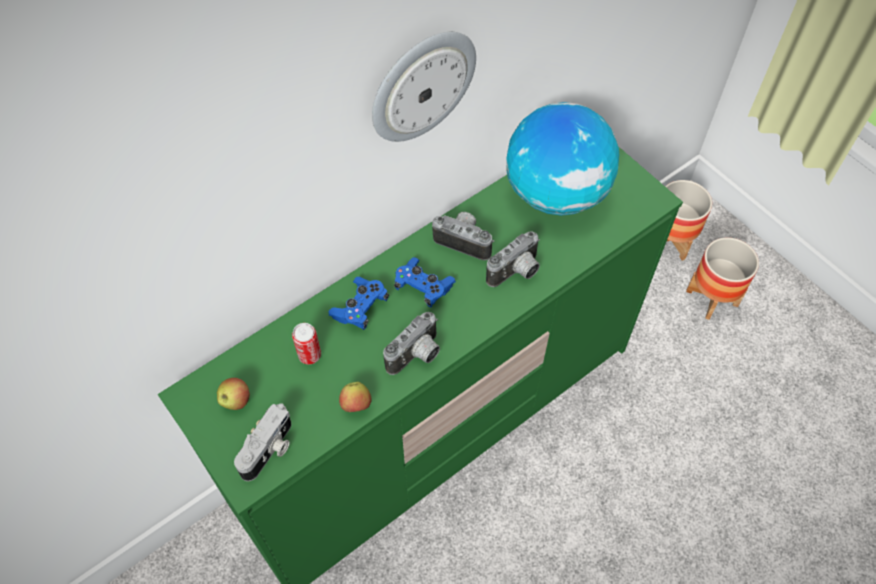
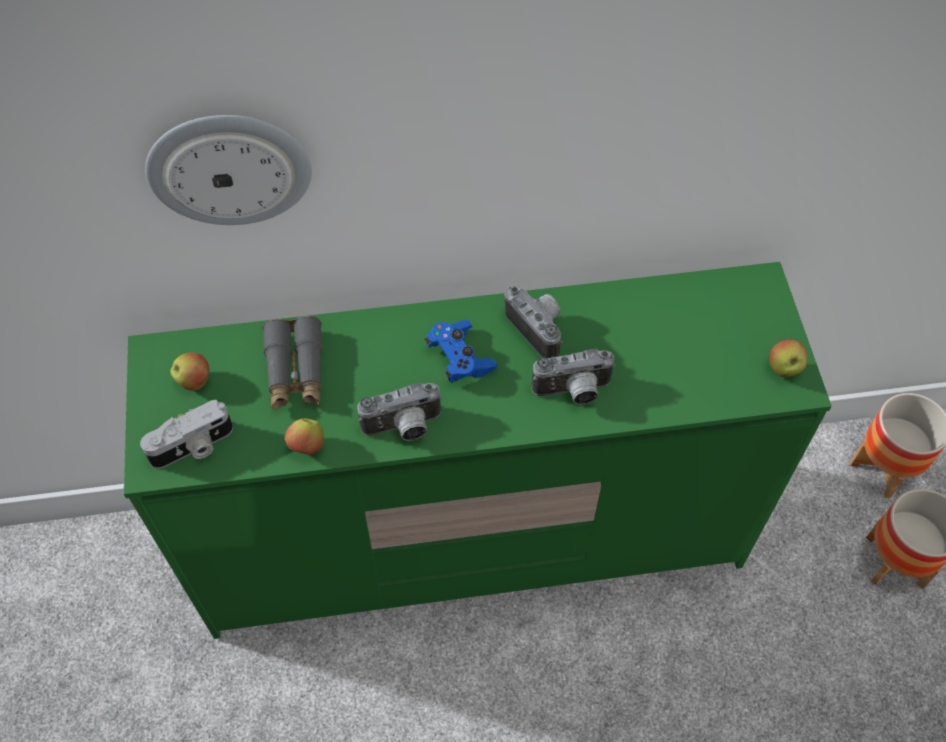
camera: 30 degrees right, 0 degrees up
can [292,323,321,364] -> grey binoculars [263,316,323,410]
blue game controller [329,277,389,330] -> none
wall clock [372,32,476,142] -> wall clock moved to [145,115,312,225]
globe [506,102,619,216] -> none
none -> apple [769,339,807,377]

